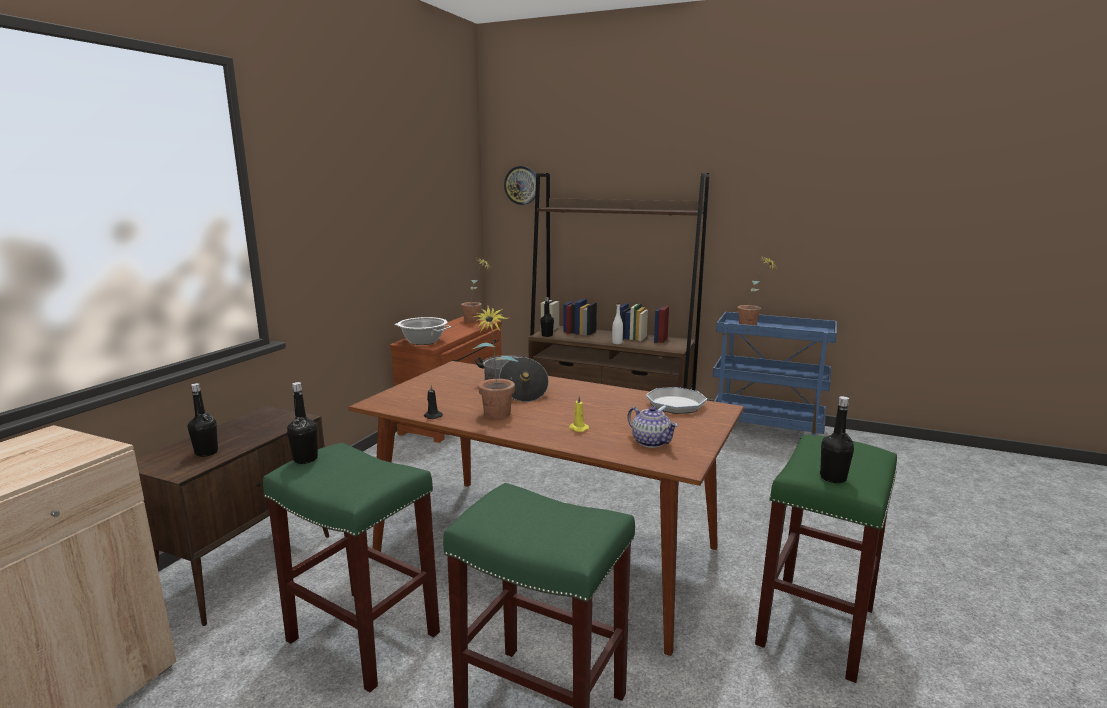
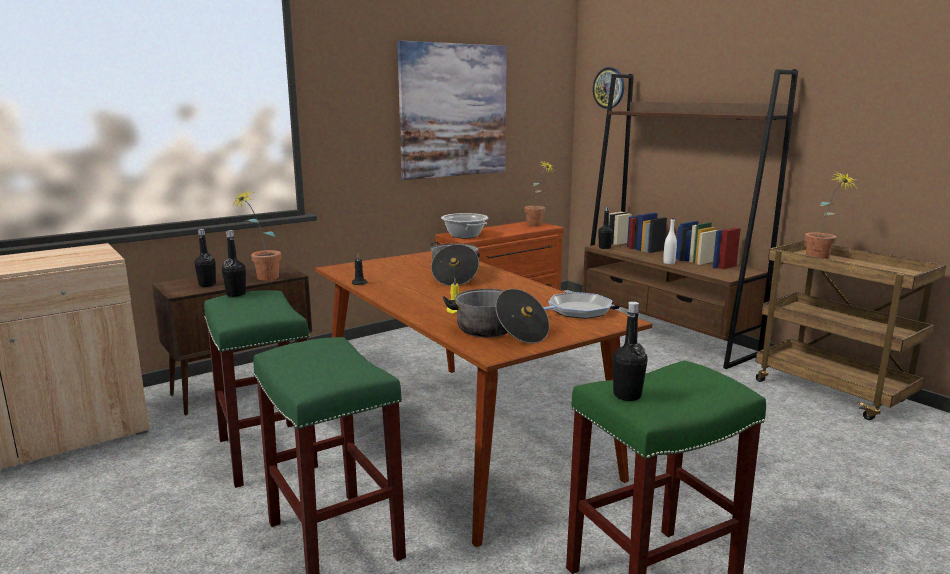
camera: 30 degrees right, 0 degrees up
potted plant [473,306,519,419] -> potted plant moved to [232,190,281,280]
teapot [627,406,678,448] -> cooking pot [443,289,550,344]
blue cart [713,312,837,439] -> brown cart [755,240,946,420]
none -> picture [397,41,507,180]

